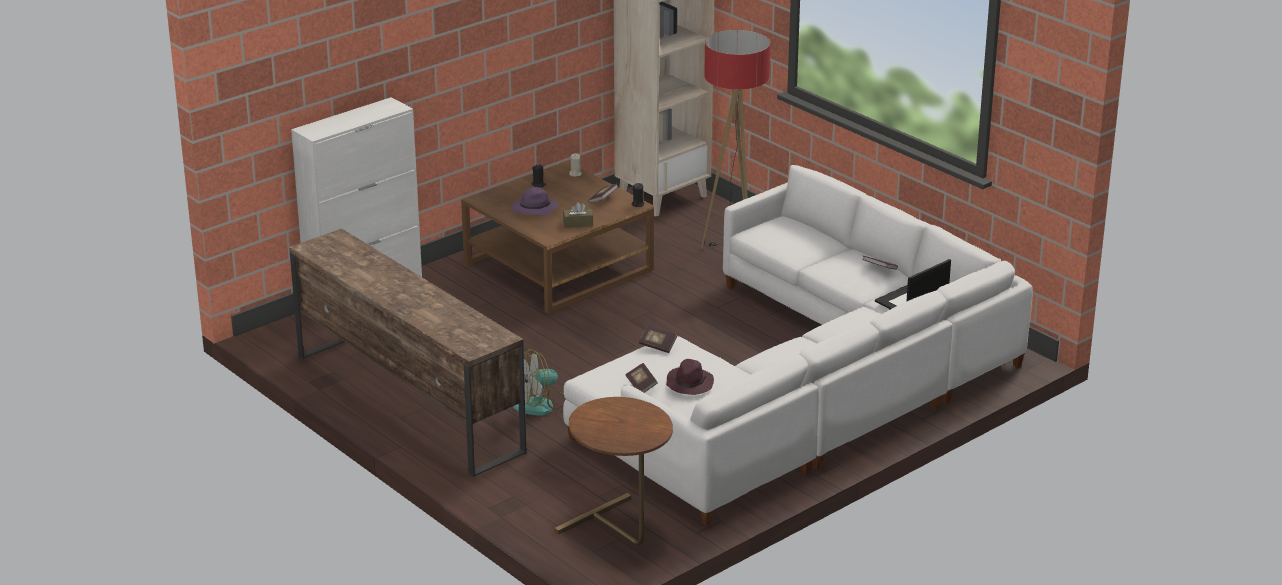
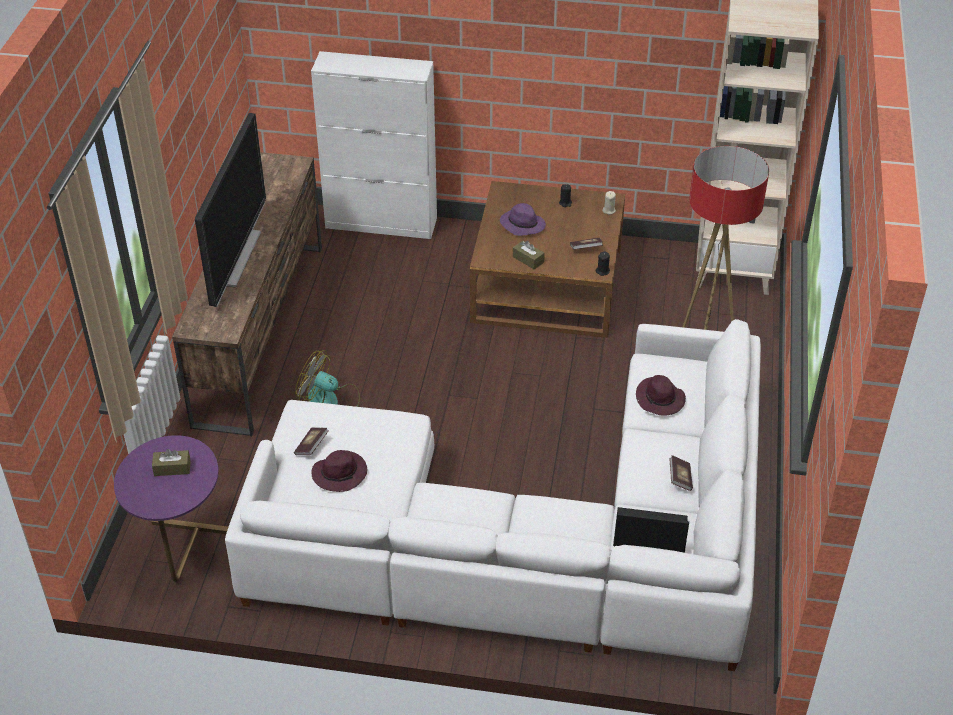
camera: 50 degrees right, 15 degrees up
brown side table [555,397,673,545] -> purple side table [114,435,228,582]
book [639,326,677,353] -> none
none -> brown tissue box [152,449,191,476]
none -> television [195,113,266,307]
none -> purple hat [636,375,686,415]

